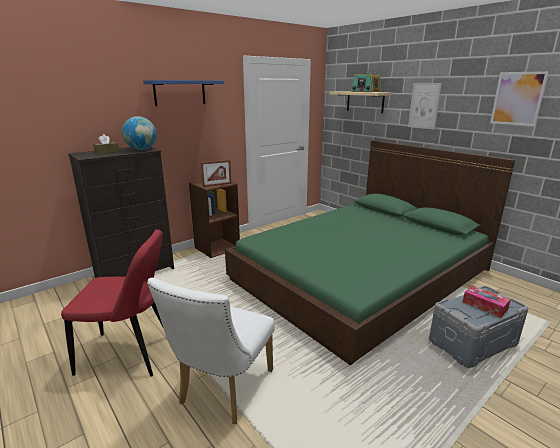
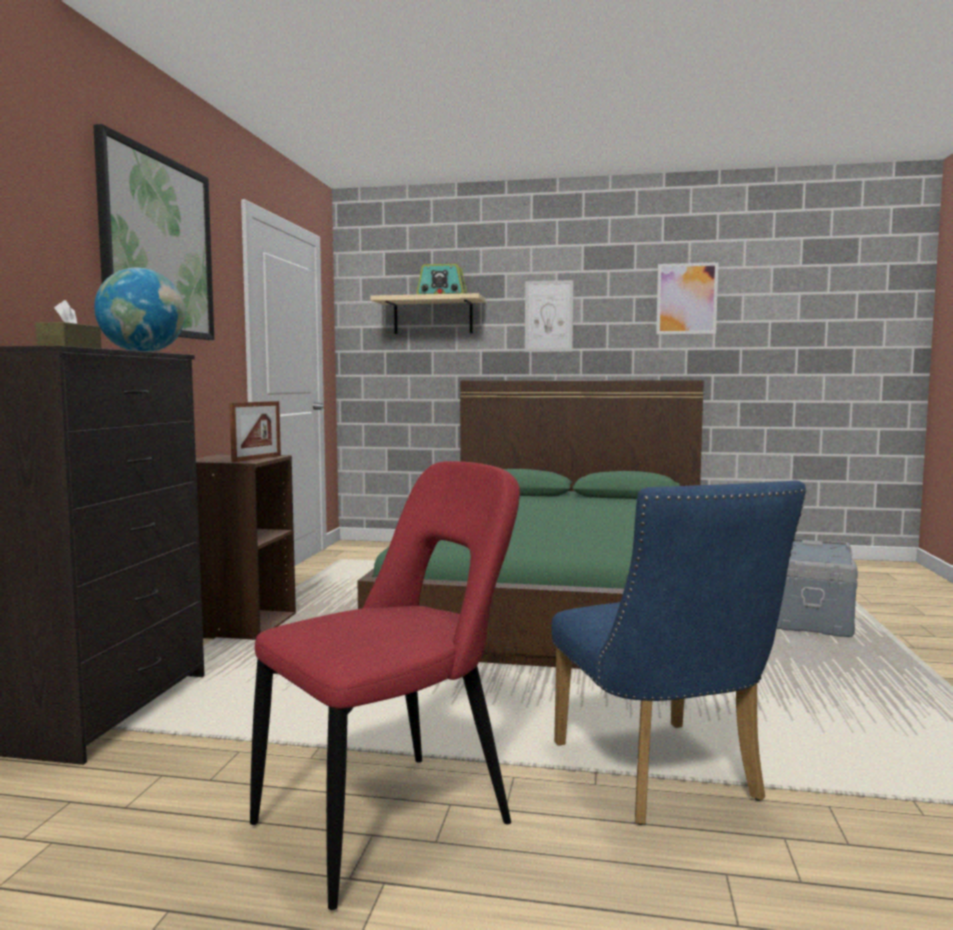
camera: 40 degrees left, 15 degrees down
blue shelf [143,80,224,106] -> picture [93,124,214,340]
white chair [147,278,275,424] -> blue chair [551,481,807,825]
tissue box [463,285,511,318] -> none

